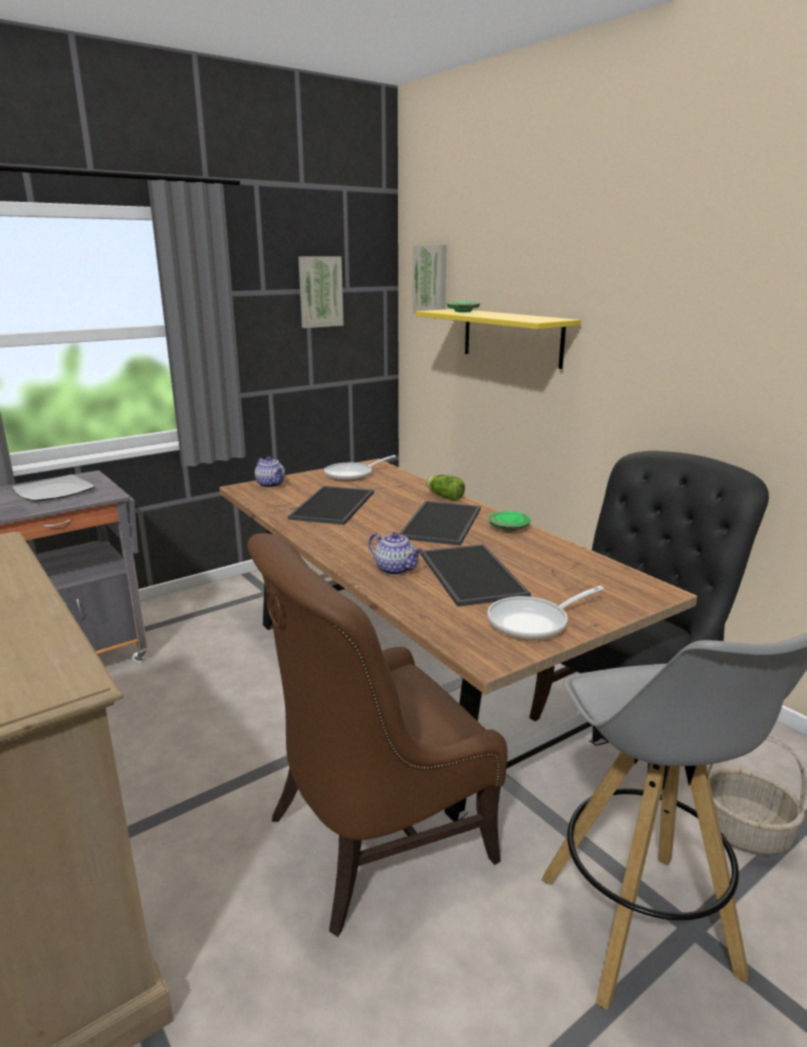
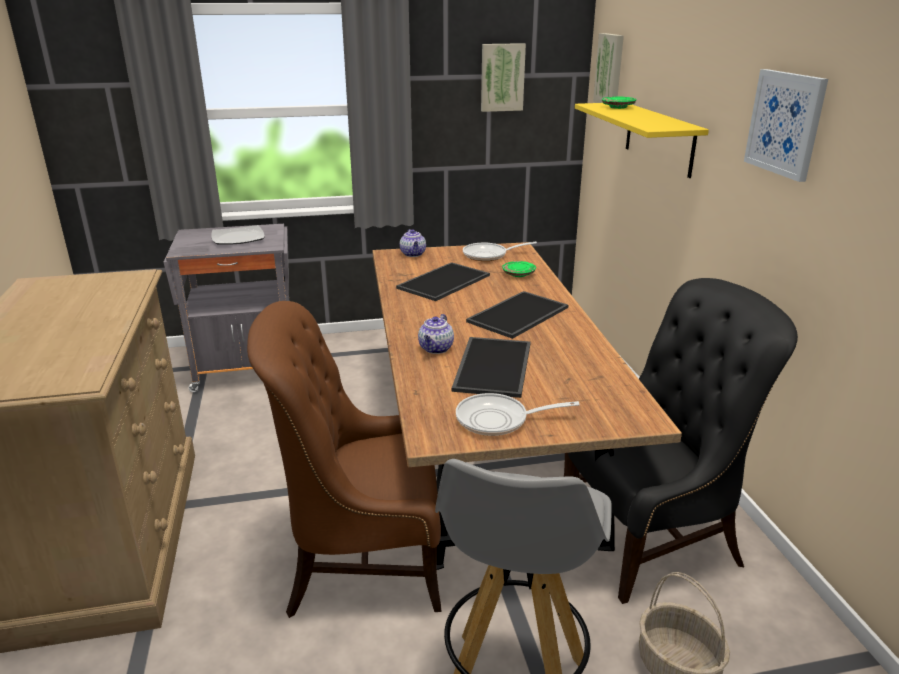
camera: 25 degrees right, 5 degrees up
teapot [369,532,423,575] -> teapot turned 45 degrees clockwise [418,314,454,354]
lettuce [426,475,465,501] -> none
green plate [489,511,531,531] -> green plate moved to [502,261,536,277]
none -> picture [744,69,828,182]

